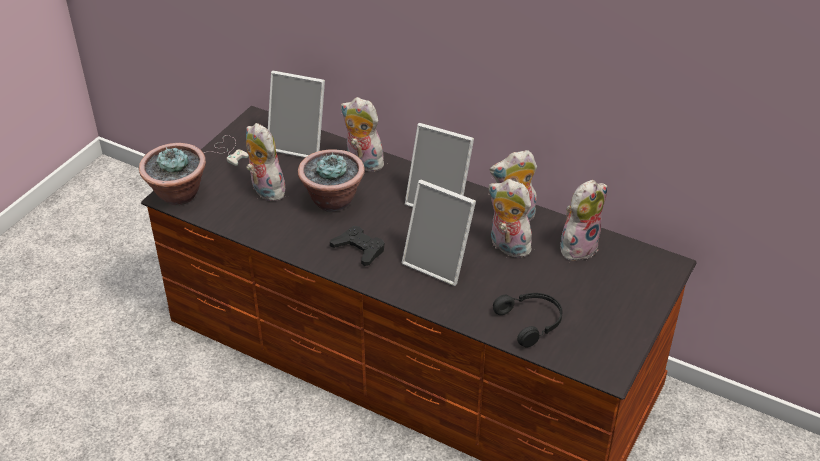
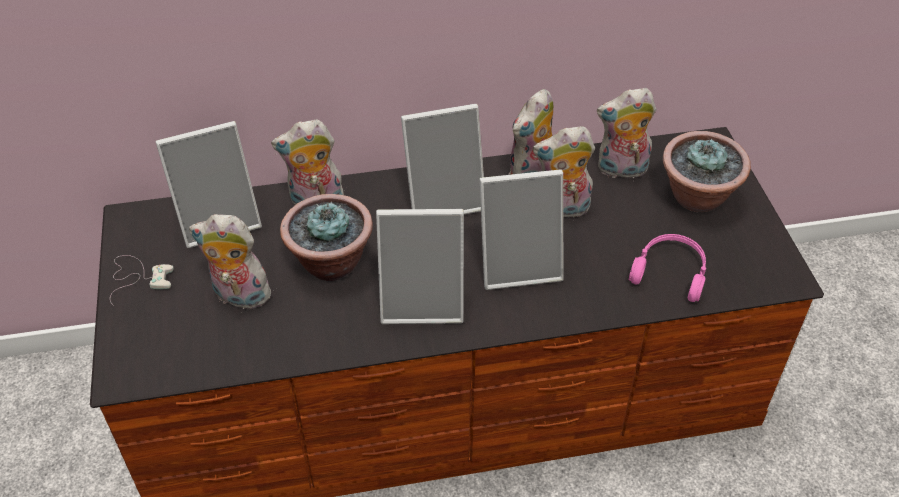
camera: 40 degrees left, 5 degrees up
potted plant [139,143,206,205] -> potted plant moved to [663,131,751,213]
black game controller [330,226,385,266] -> picture frame [376,209,464,324]
black headphones [493,293,563,347] -> pink headphones [629,234,706,302]
plush toy [560,180,607,261] -> plush toy turned 105 degrees counterclockwise [597,88,656,178]

